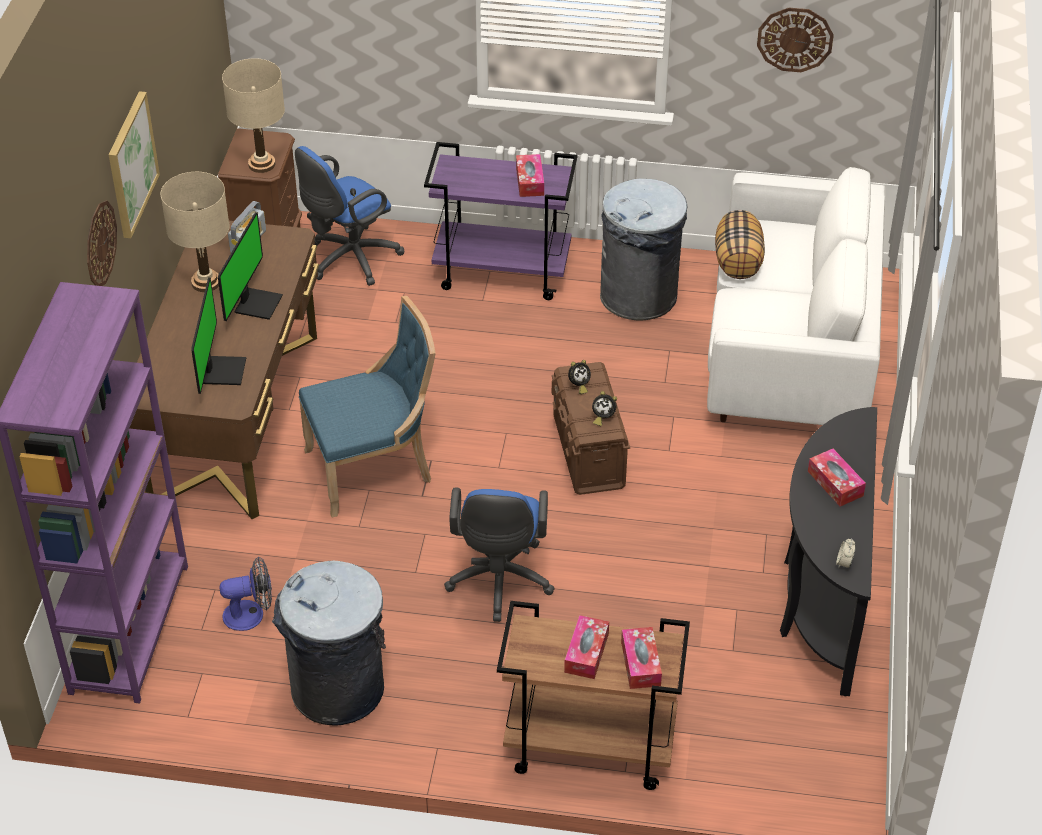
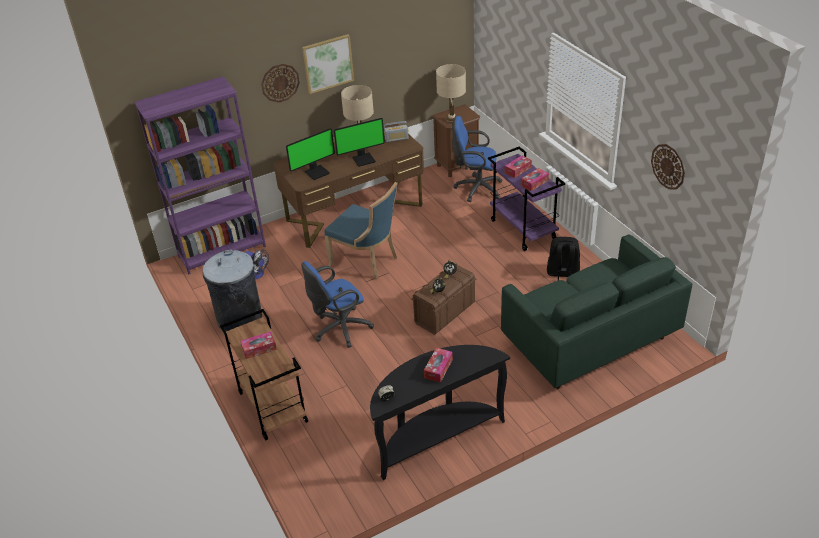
camera: 55 degrees right, 5 degrees down
grey trash can [600,178,687,321] -> black backpack [547,237,580,281]
tissue box [621,627,662,689] -> tissue box moved to [505,155,532,178]
white sofa [707,167,886,425] -> green sofa [501,234,692,389]
pillow [715,210,765,279] -> none

